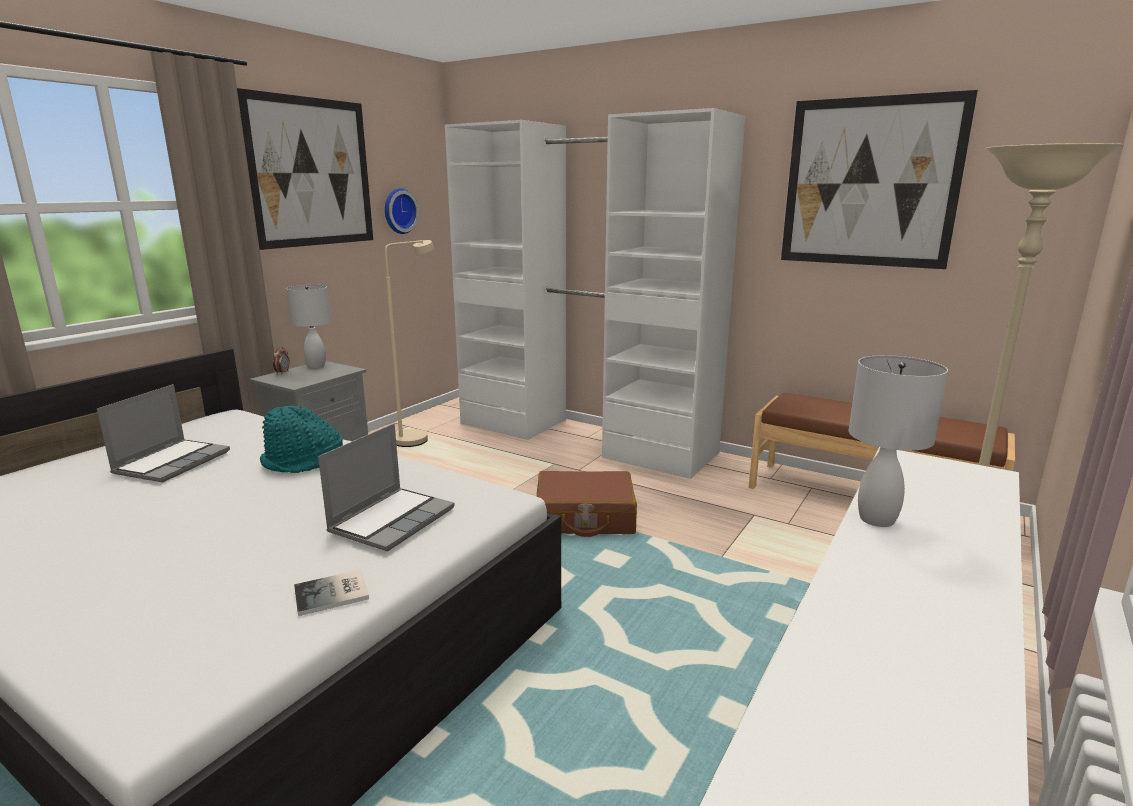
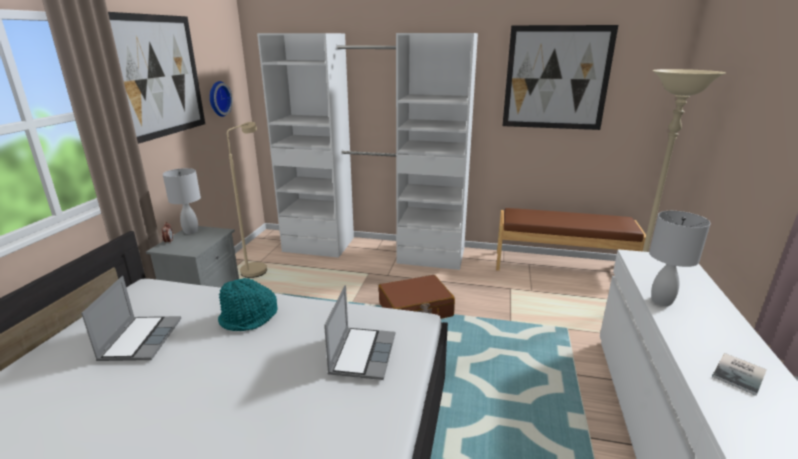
camera: 20 degrees left, 5 degrees up
book [294,570,369,616] -> book moved to [712,353,767,396]

